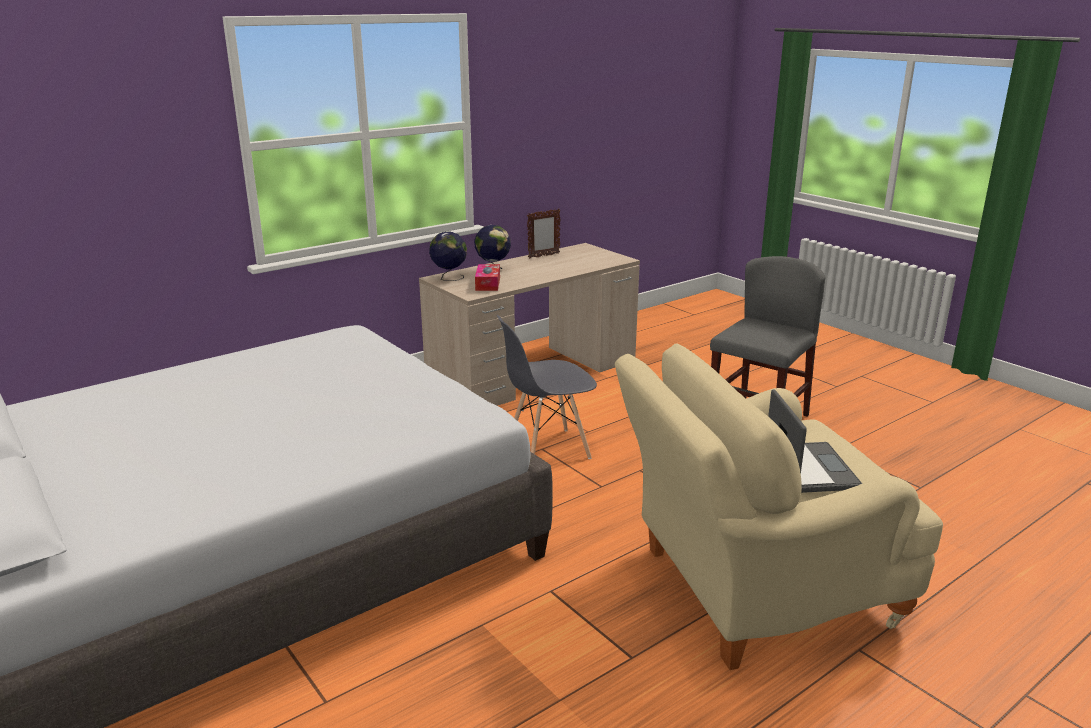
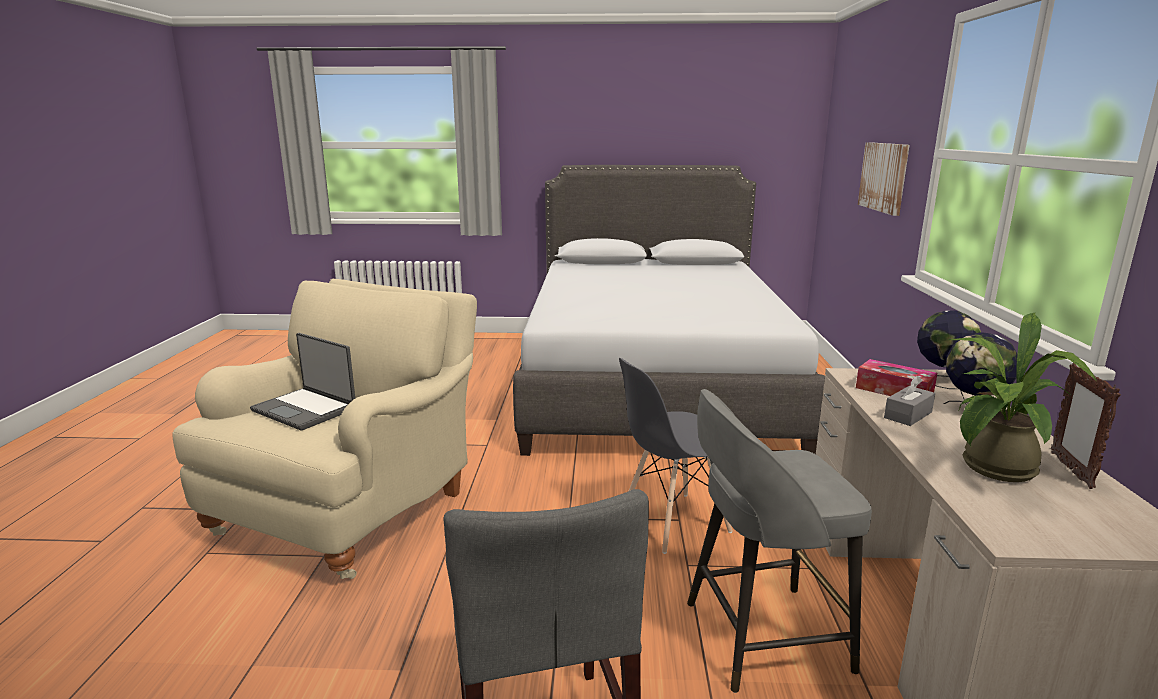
camera: 130 degrees right, 5 degrees down
grey chair [497,315,597,459] -> grey chair turned 135 degrees counterclockwise [619,358,733,554]
none -> grey stool [687,389,872,693]
none -> picture [858,142,910,216]
none -> grey tissue box [884,376,935,426]
none -> potted plant [949,313,1096,482]

